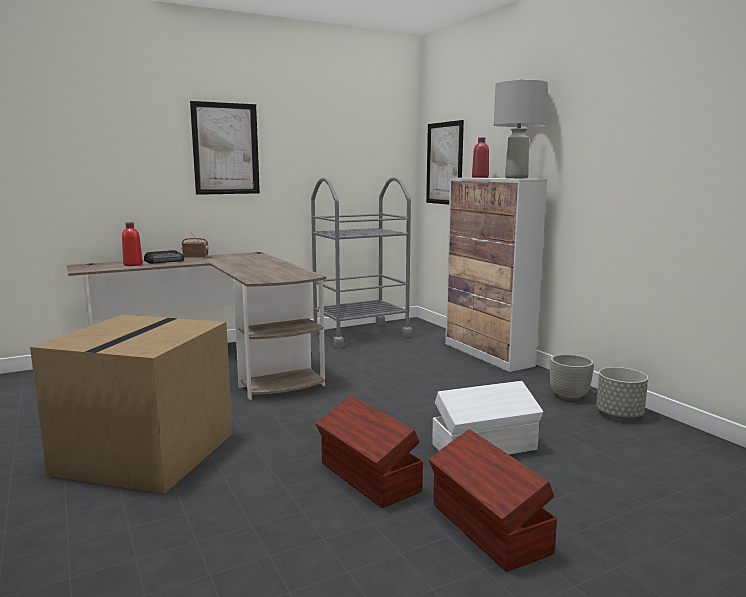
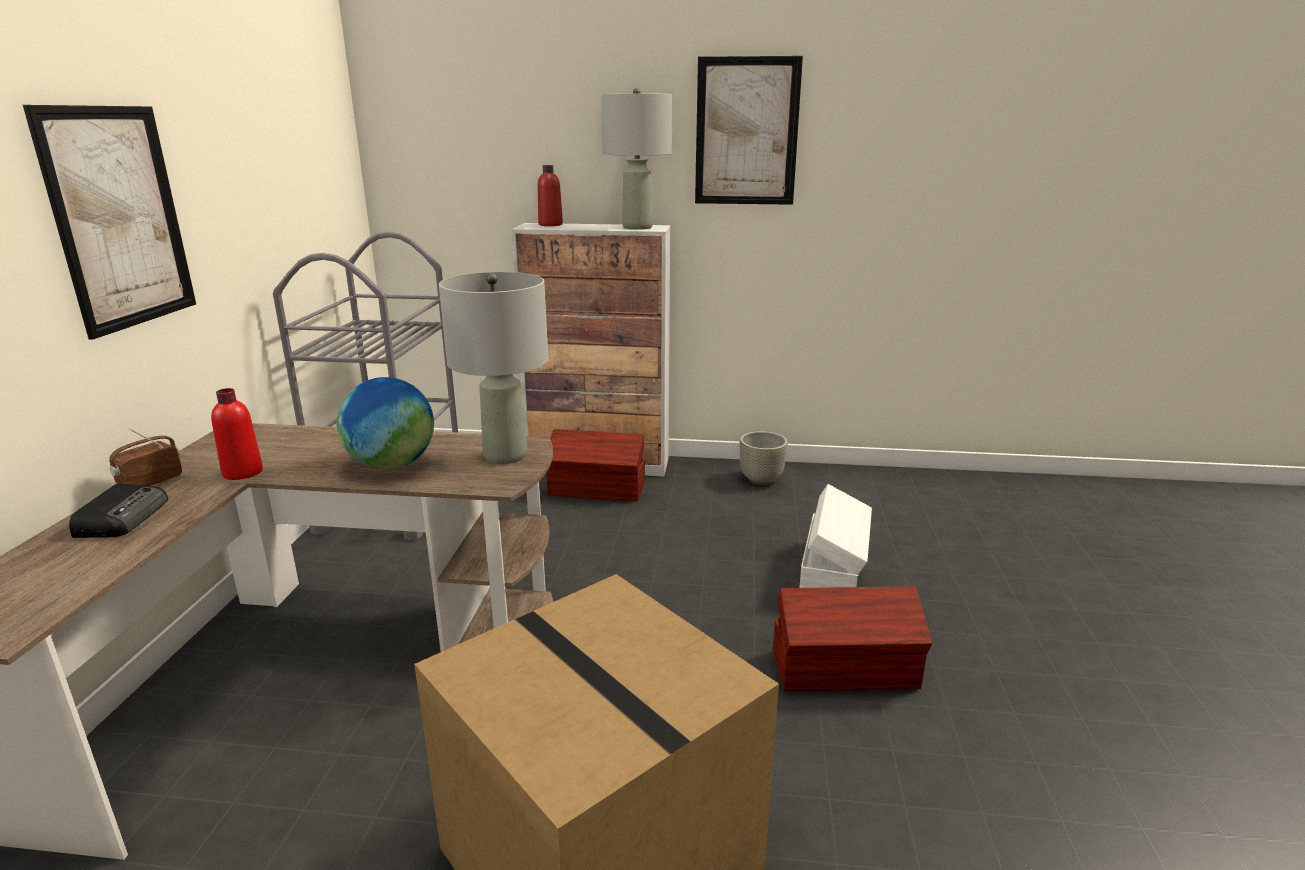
camera: 55 degrees left, 10 degrees up
red bottle [122,222,143,266] -> red bottle moved to [211,388,263,480]
picture [426,120,464,205] -> picture moved to [695,56,803,205]
brown storage box [428,429,557,572] -> brown storage box moved to [546,429,645,502]
grey planter [596,367,648,419] -> none
none -> globe [336,377,434,470]
none -> grey table lamp [439,272,548,464]

